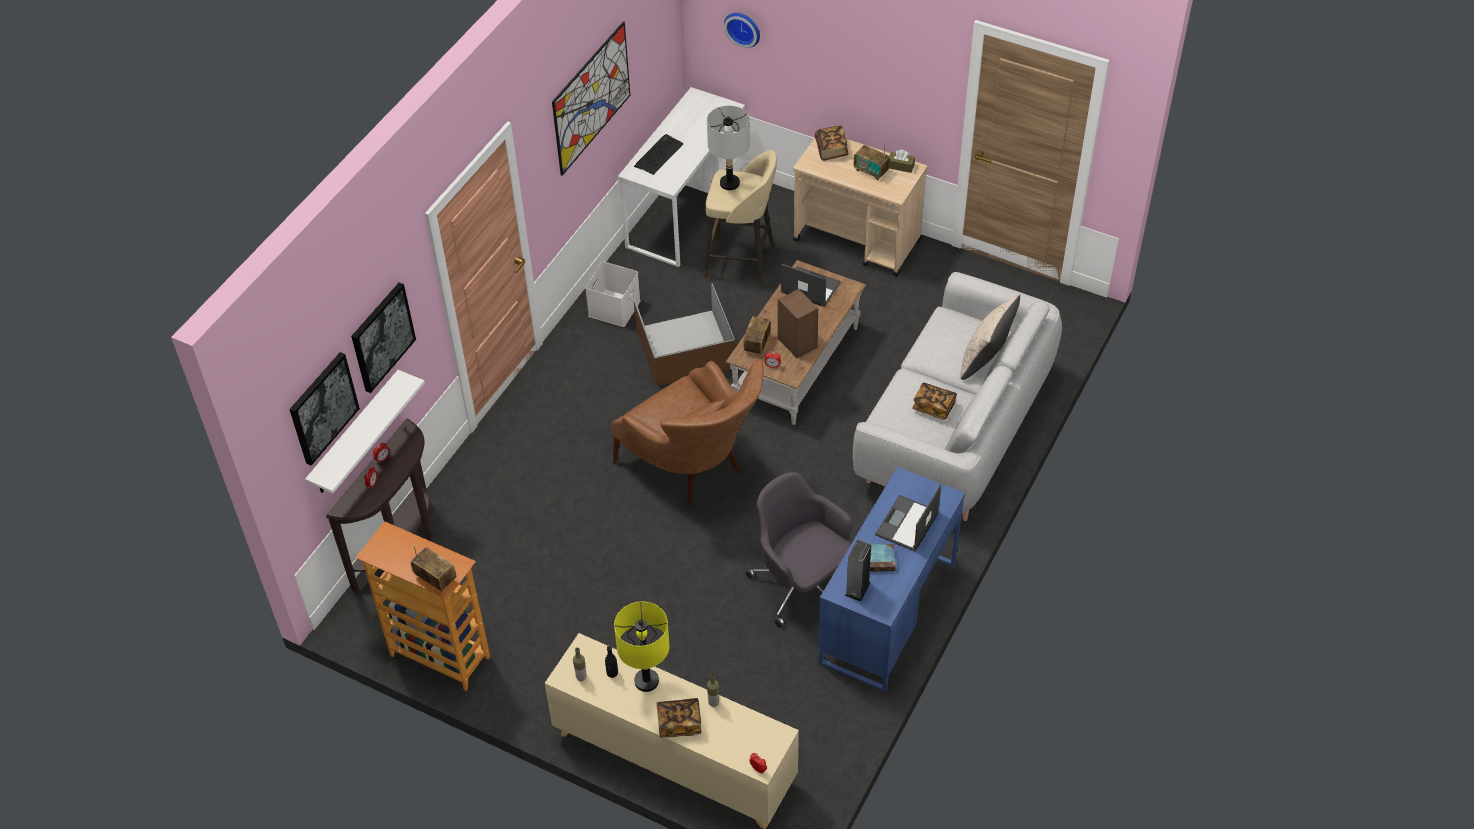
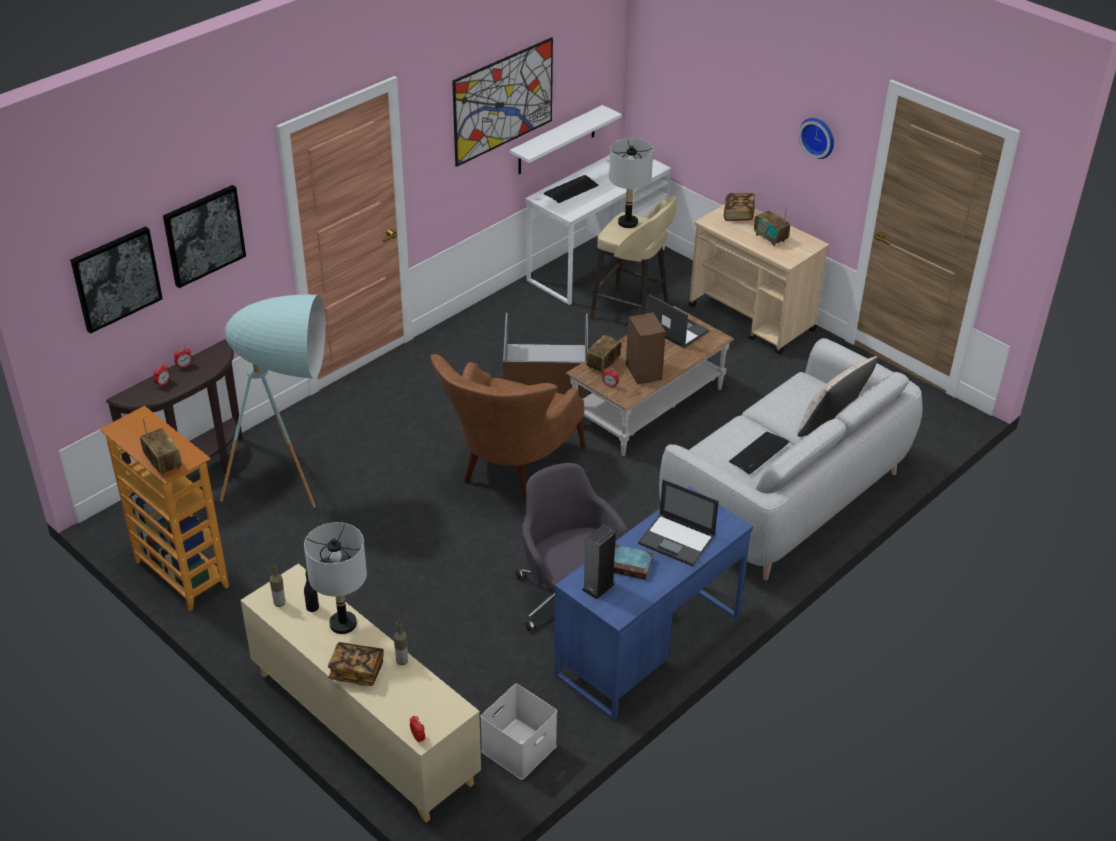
camera: 15 degrees right, 10 degrees down
white shelf [305,370,425,493] -> white shelf moved to [510,105,622,174]
white storage box [585,261,641,327] -> white storage box moved to [480,684,557,780]
brown armchair [611,359,764,504] -> brown armchair turned 45 degrees clockwise [430,354,585,500]
yellow table lamp [614,602,670,692] -> grey table lamp [304,522,367,634]
wall clock [724,13,760,48] -> wall clock moved to [798,118,834,159]
laptop [875,484,941,552] -> laptop turned 105 degrees counterclockwise [638,479,719,566]
brown tissue box [889,150,915,173] -> none
book [912,383,957,420] -> keyboard [729,431,789,474]
none -> turquoise floor lamp [220,295,325,508]

